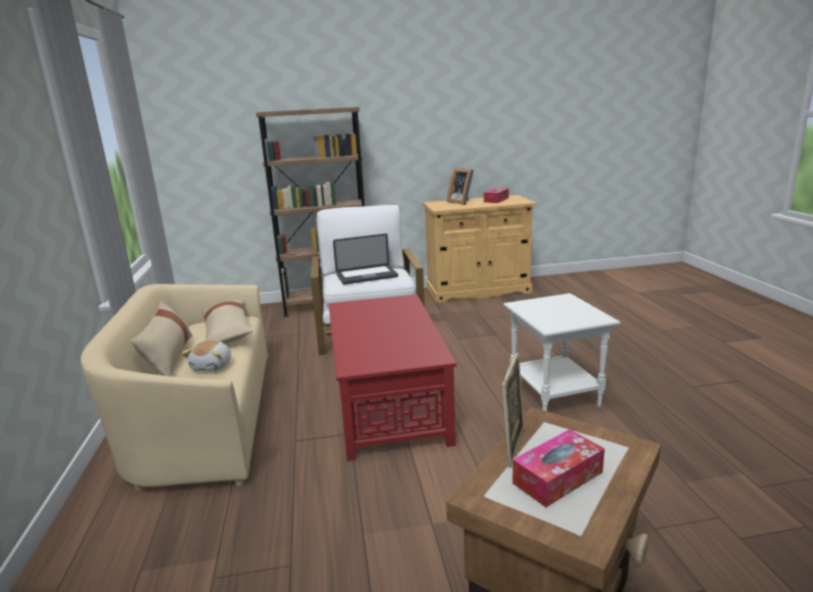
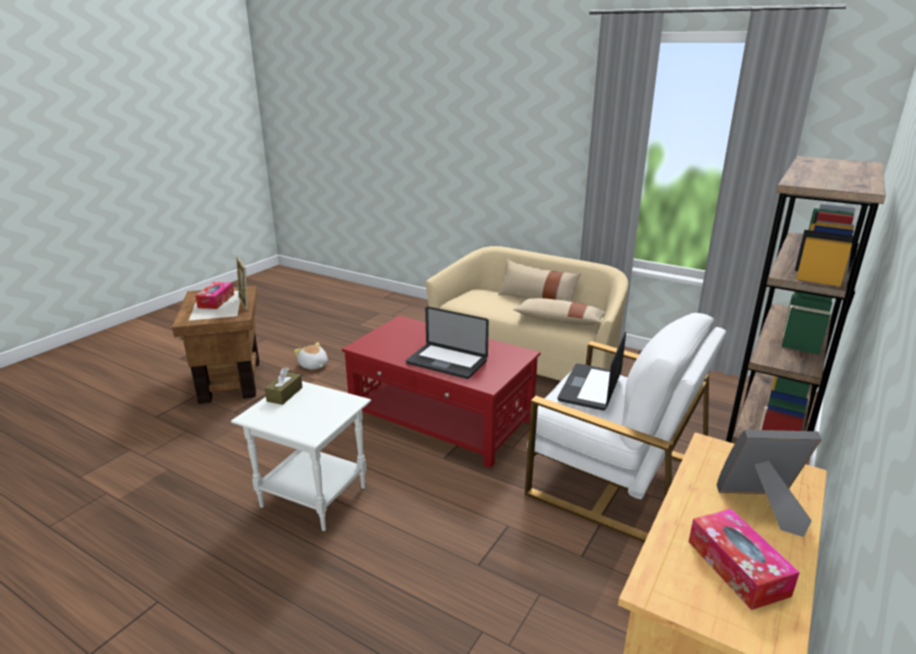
camera: 130 degrees right, 5 degrees up
plush toy [181,340,231,372] -> plush toy moved to [294,342,328,370]
none -> brown tissue box [265,367,303,405]
none -> laptop [406,306,489,379]

